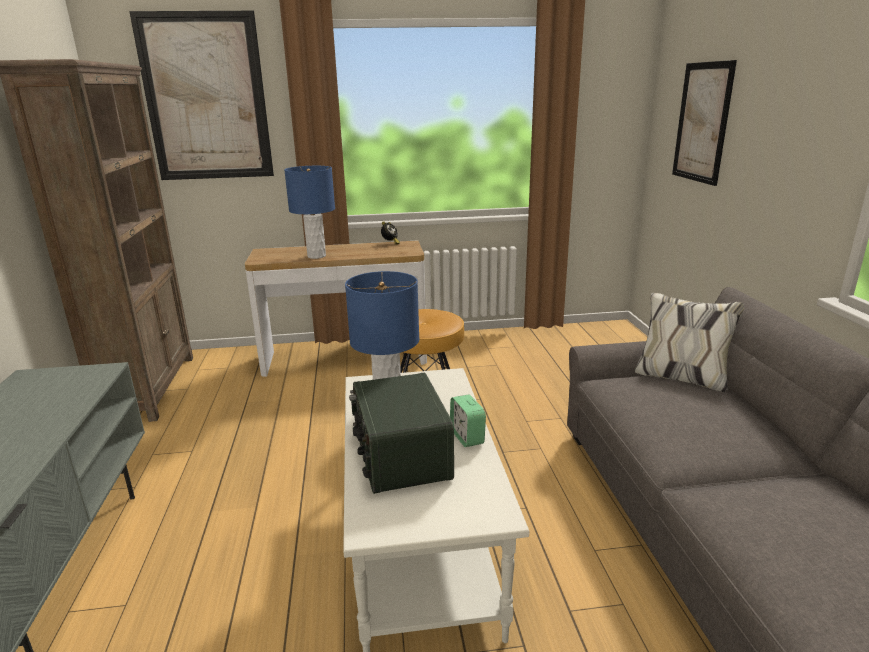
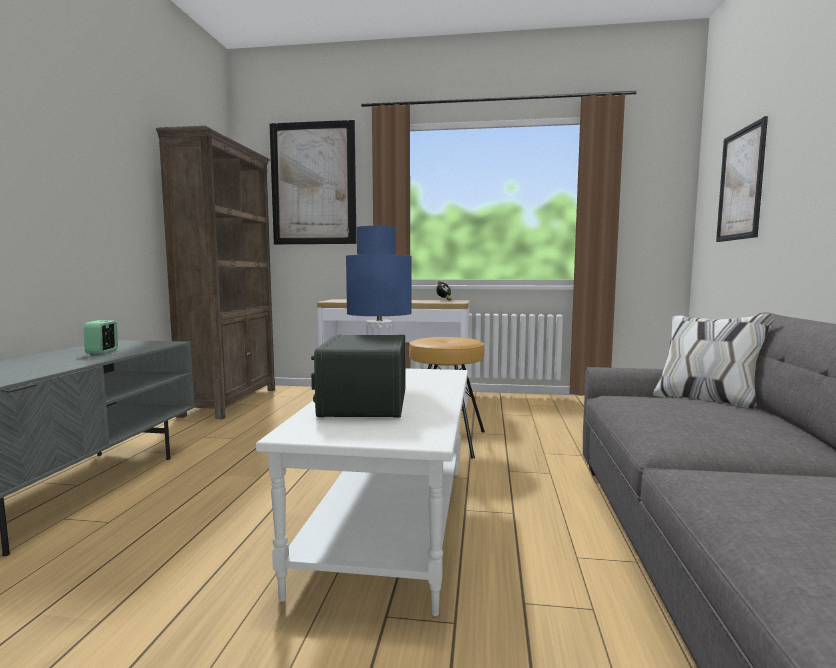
camera: 15 degrees right, 15 degrees down
alarm clock [450,395,486,447] -> alarm clock moved to [84,320,118,354]

